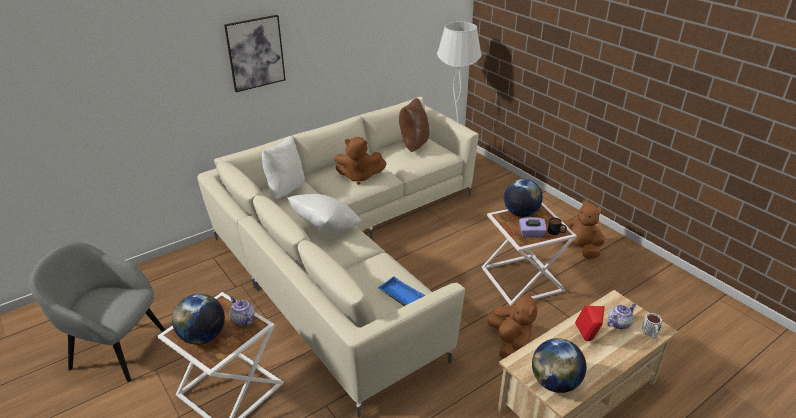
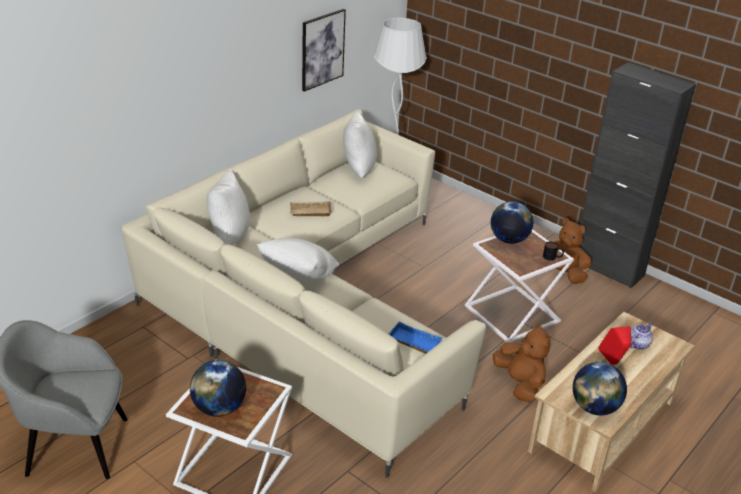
camera: 15 degrees left, 0 degrees up
picture [224,15,286,92] -> picture moved to [302,9,346,92]
teapot [229,296,255,326] -> none
brown plush toy [334,137,387,185] -> beige tray [290,201,332,216]
brown pillow [399,98,430,152] -> white pillow [343,112,377,178]
purple tissue box [519,217,547,237] -> none
mug [642,313,663,339] -> none
none -> black cabinet [579,62,696,288]

